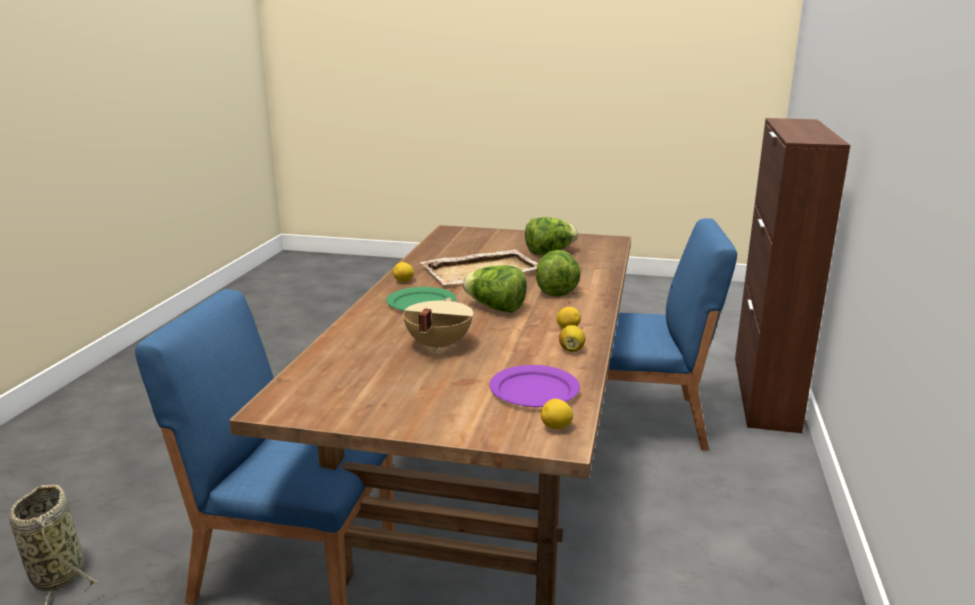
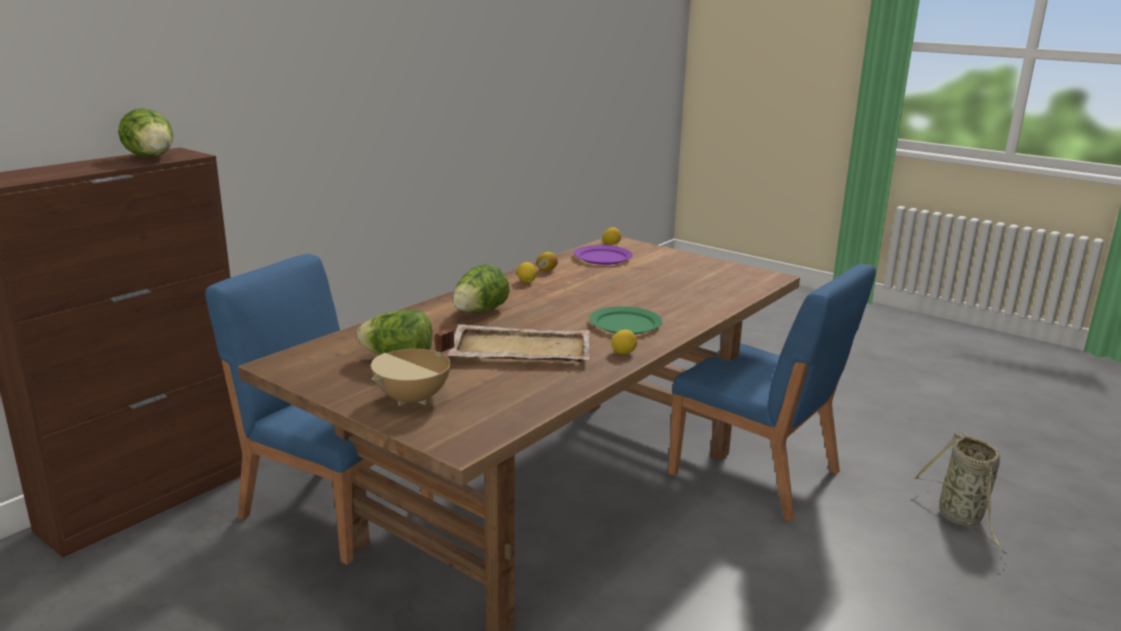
camera: 155 degrees left, 0 degrees up
beige cooking pot [403,298,473,352] -> beige cooking pot moved to [371,328,454,406]
lettuce [463,265,527,313] -> lettuce moved to [118,108,173,158]

